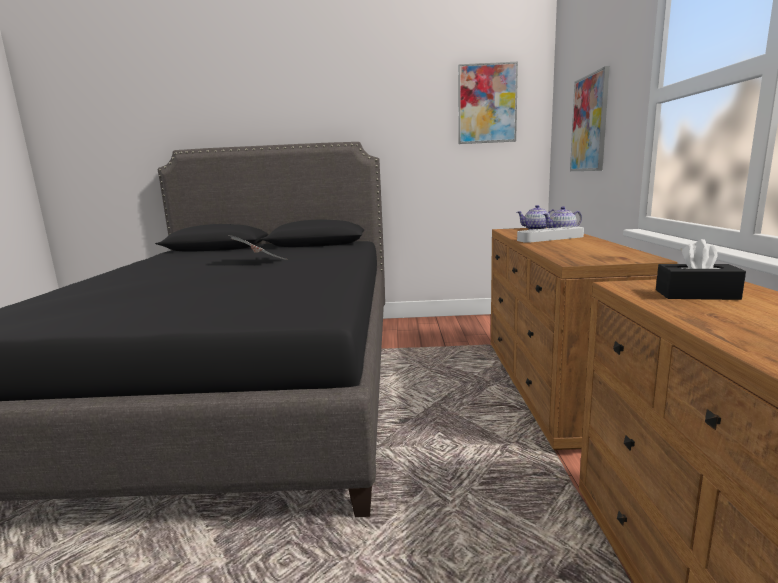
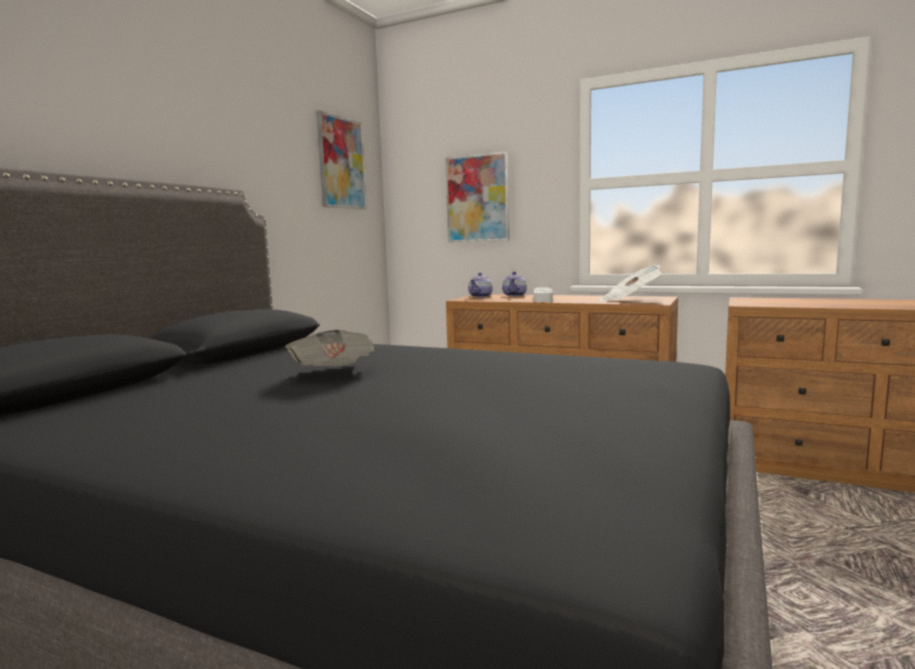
camera: 65 degrees left, 5 degrees down
black tissue box [656,239,746,300] -> none
none -> newspaper [599,265,662,301]

